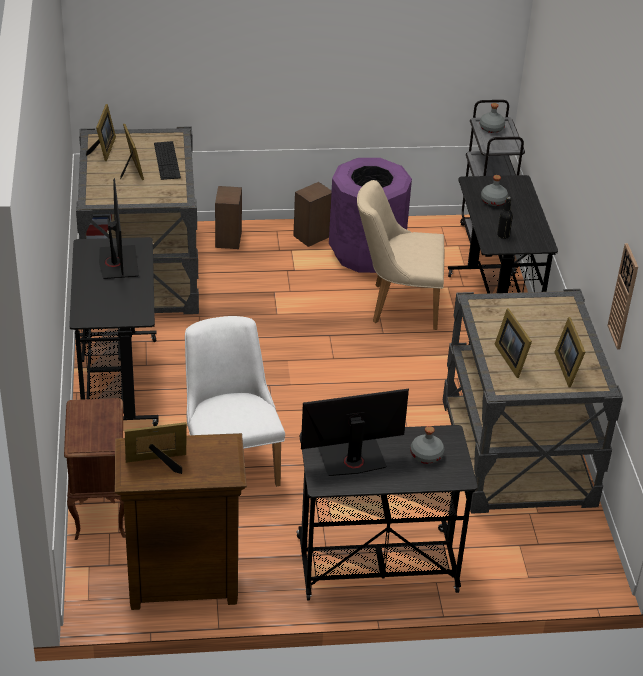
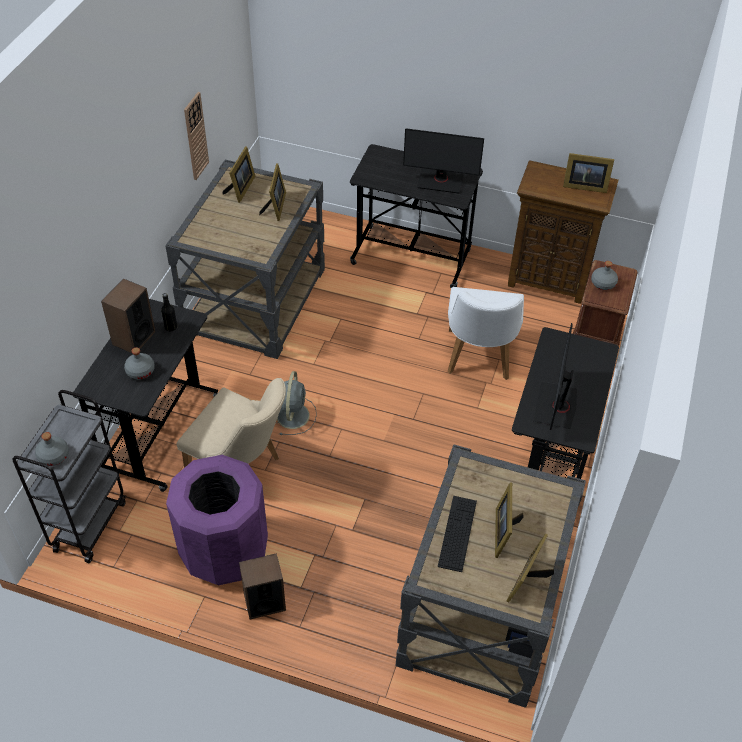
camera: 155 degrees left, 10 degrees up
speaker [215,186,242,249] -> speaker moved to [101,279,156,354]
grey bottle [410,426,444,464] -> grey bottle moved to [591,261,618,290]
none -> grey fan [277,371,317,435]

